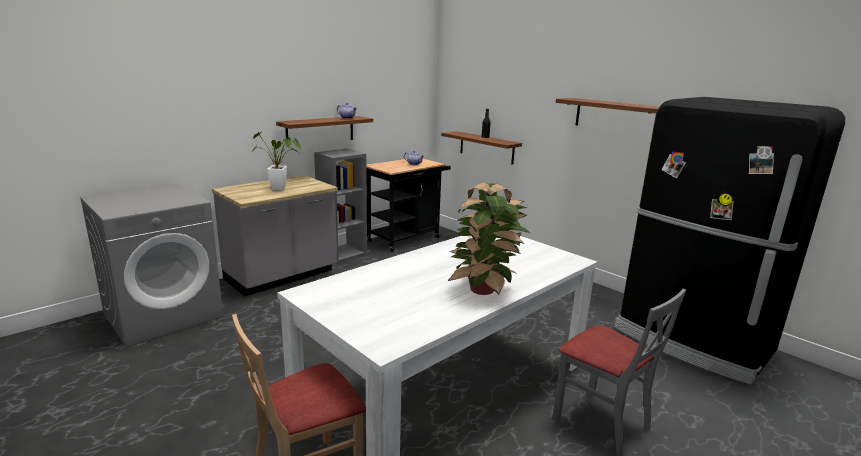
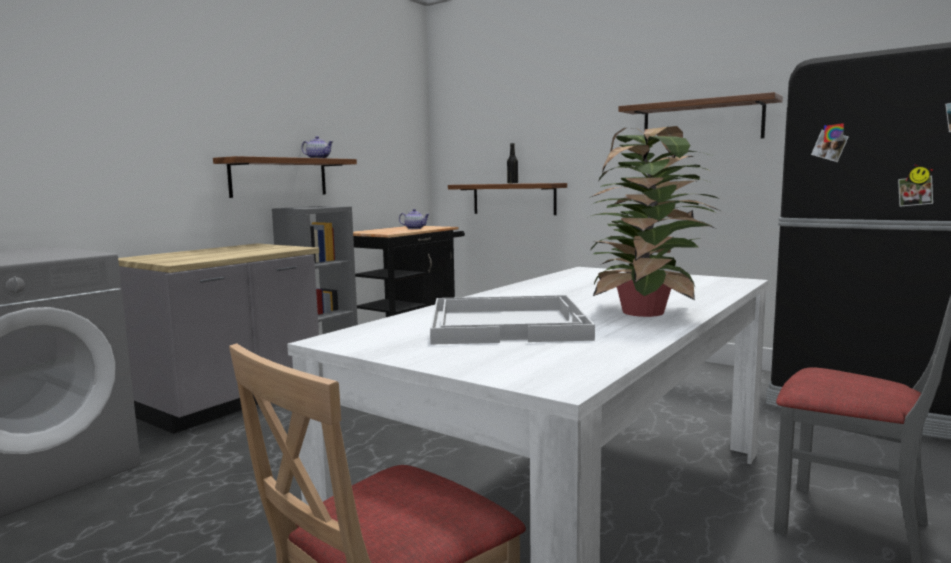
camera: 10 degrees left, 10 degrees down
potted plant [252,132,301,190] -> none
none -> white tray [430,295,595,345]

